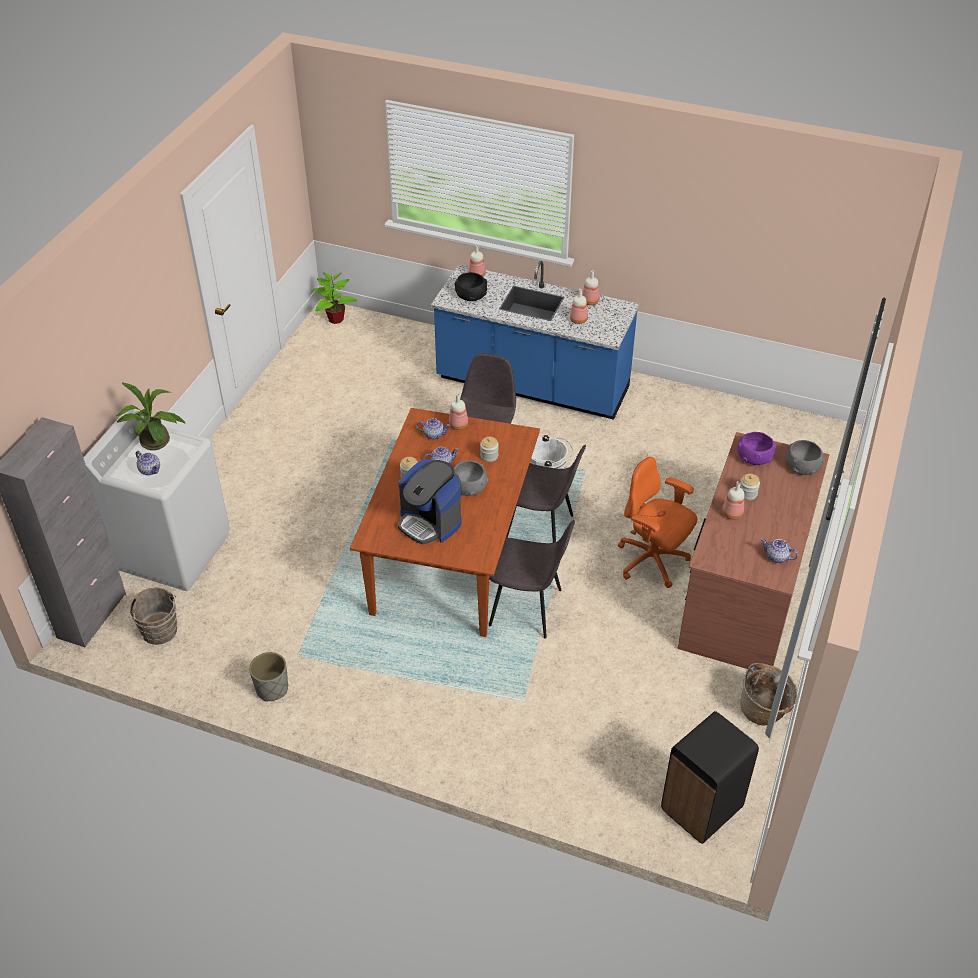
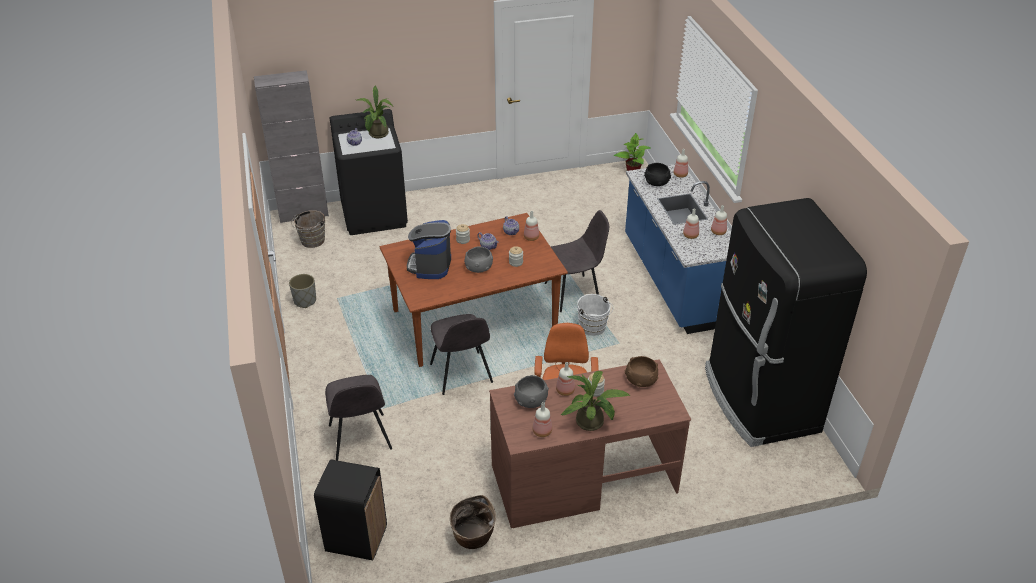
camera: 55 degrees right, 5 degrees down
white washing machine [83,406,230,591] -> black washing machine [330,109,408,235]
grey chair [506,445,586,543] -> grey chair moved to [325,375,392,461]
purple bowl [737,432,776,465] -> brown bowl [625,356,658,387]
teapot [761,538,798,563] -> bottle [532,402,552,437]
grey bowl [785,440,824,475] -> grey bowl moved to [514,375,549,408]
none -> potted plant [560,371,630,431]
none -> black fridge [705,198,867,447]

